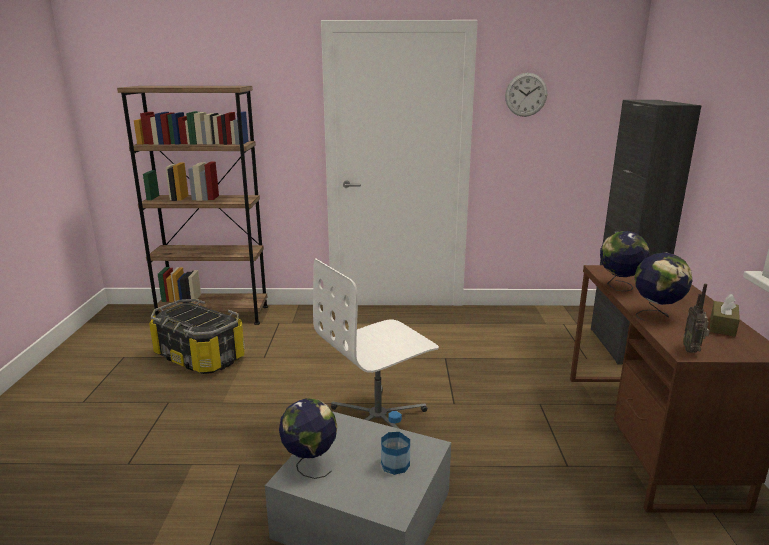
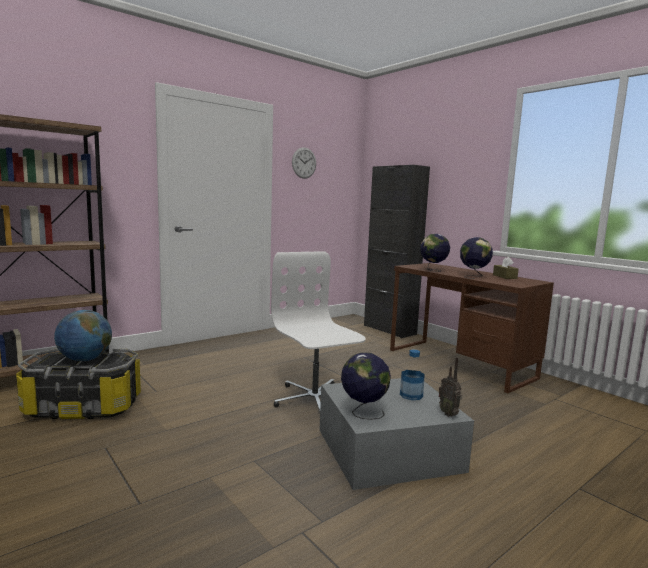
camera: 40 degrees left, 10 degrees down
white office chair [313,259,439,429] -> white office chair turned 135 degrees clockwise [271,251,366,410]
radio [683,284,710,353] -> radio moved to [439,357,462,417]
none -> globe [54,310,112,361]

